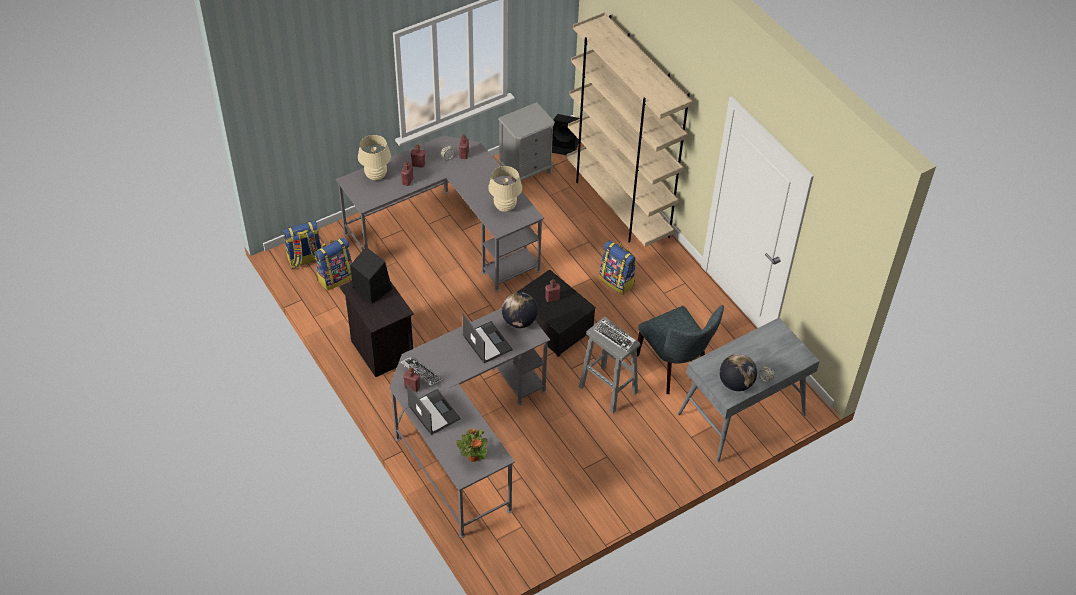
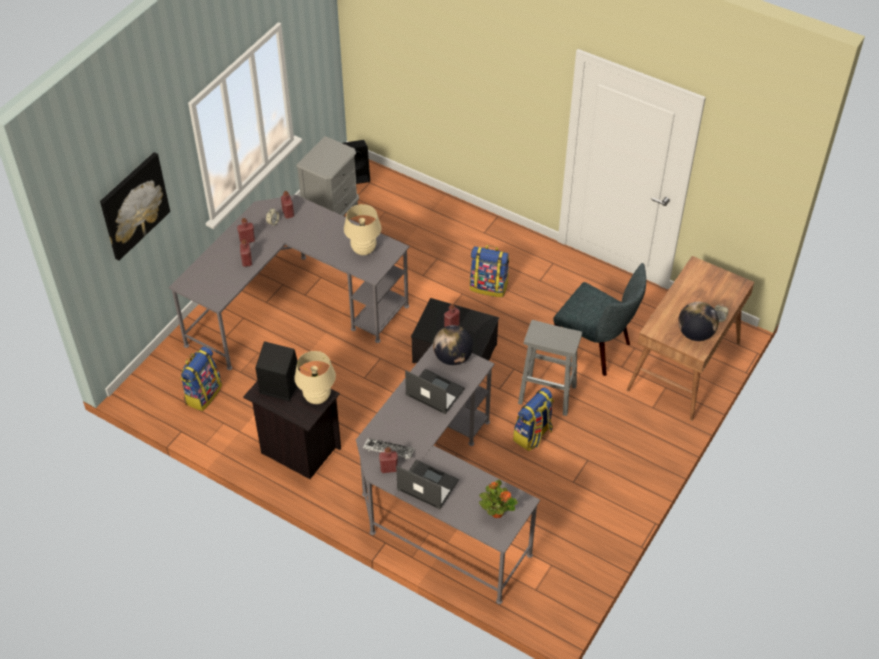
camera: 25 degrees left, 0 degrees up
backpack [283,220,321,268] -> backpack moved to [513,388,554,451]
beige table lamp [358,135,391,180] -> beige table lamp moved to [294,351,336,404]
beige bookcase [566,12,693,247] -> none
keyboard [594,319,636,352] -> none
grey desk [678,318,820,462] -> brown desk [627,256,754,421]
none -> picture [100,152,170,260]

